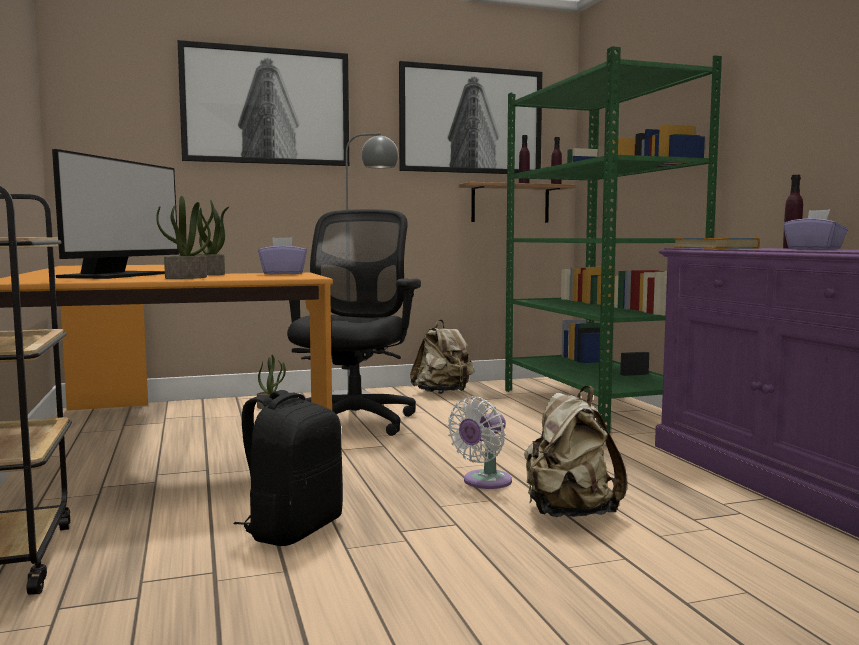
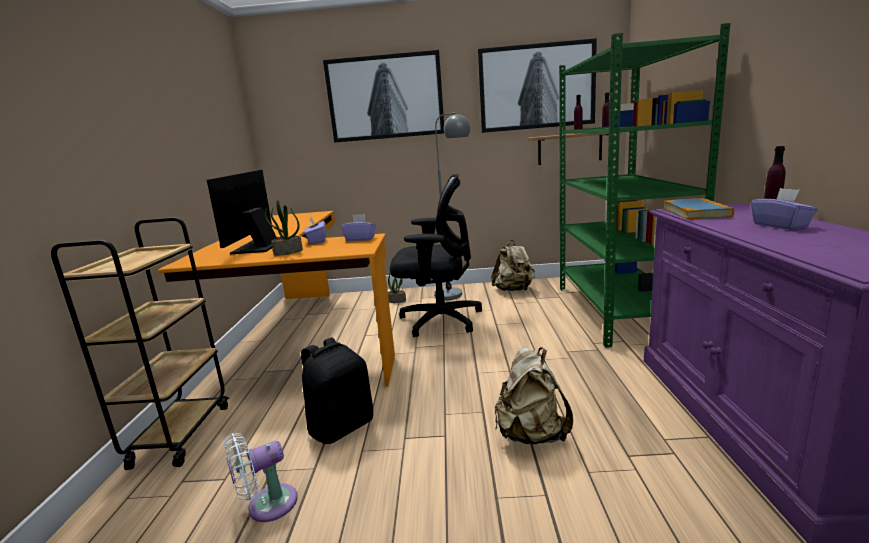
camera: 20 degrees right, 10 degrees up
monitor [52,149,179,279] -> monitor turned 150 degrees clockwise [207,170,282,254]
potted plant [197,200,229,275] -> purple tissue box [304,217,326,244]
black office chair [287,209,421,436] -> black office chair turned 60 degrees clockwise [390,174,482,337]
white fan [447,397,512,489] -> white fan moved to [224,433,298,522]

